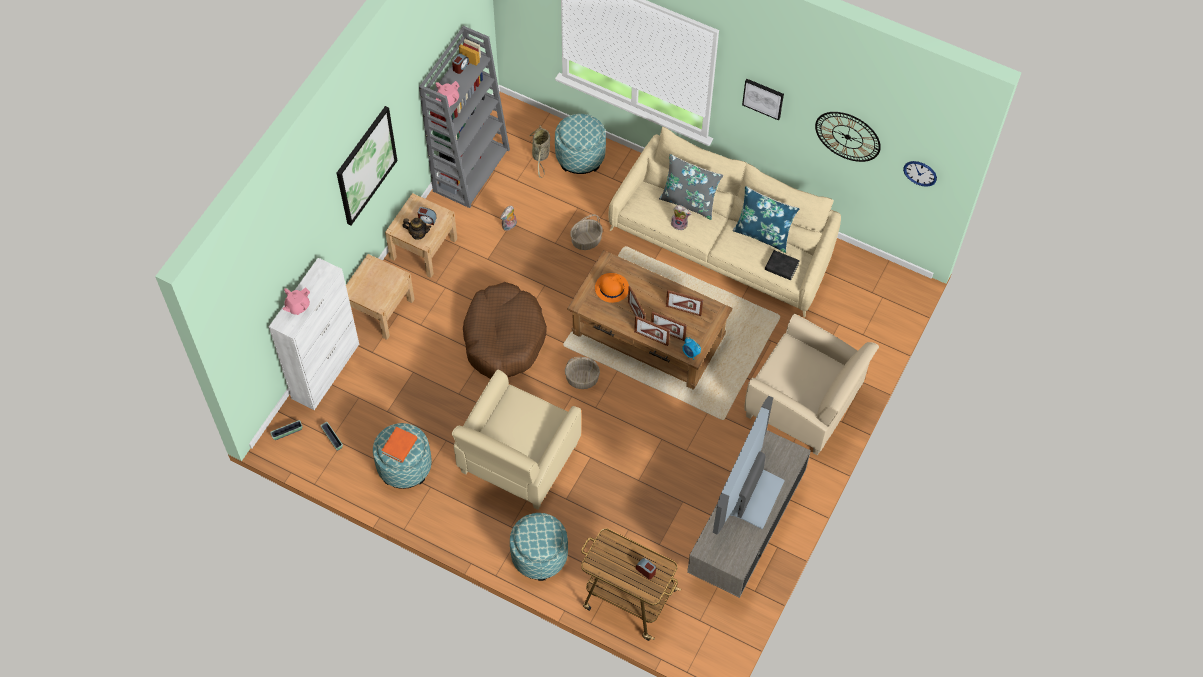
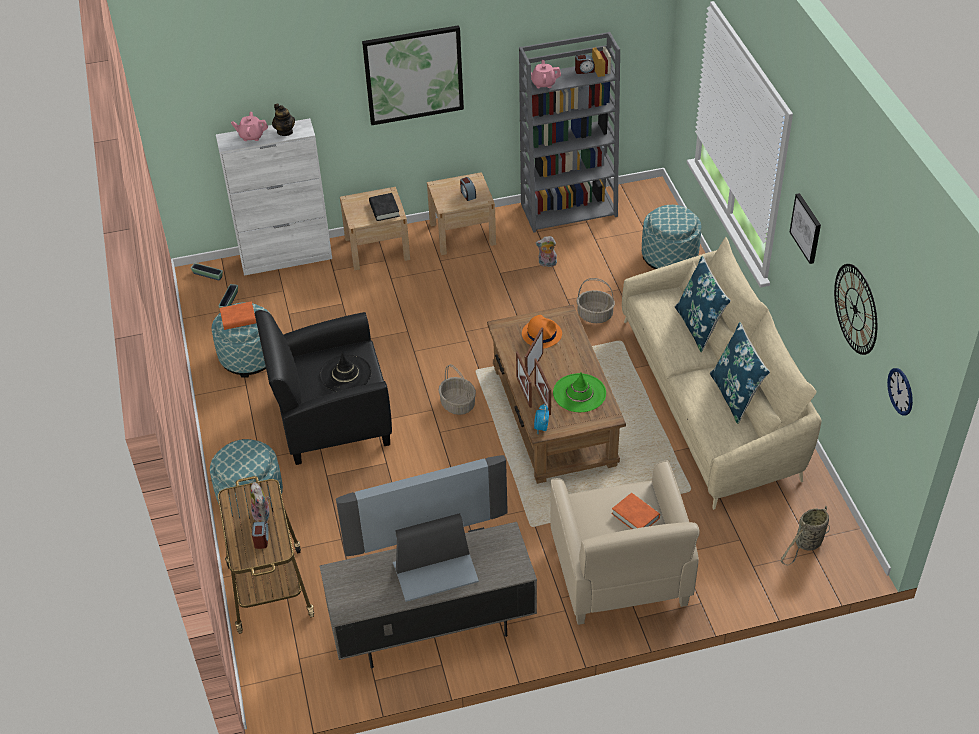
camera: 50 degrees right, 15 degrees down
teapot [402,218,431,240] -> teapot moved to [272,103,295,136]
beige armchair [452,370,581,510] -> black armchair [255,310,392,465]
brown dog bed [463,282,547,379] -> none
basket [528,125,550,178] -> basket moved to [780,506,830,565]
grey pillow [659,154,724,220] -> blue pillow [675,256,731,353]
picture frame [666,290,703,316] -> green hat [553,372,606,412]
plush toy [671,205,692,231] -> plush toy moved to [250,482,270,522]
black book [765,250,800,280] -> black book moved to [369,193,400,221]
none -> black hat [319,353,372,392]
none -> orange book [612,493,660,529]

